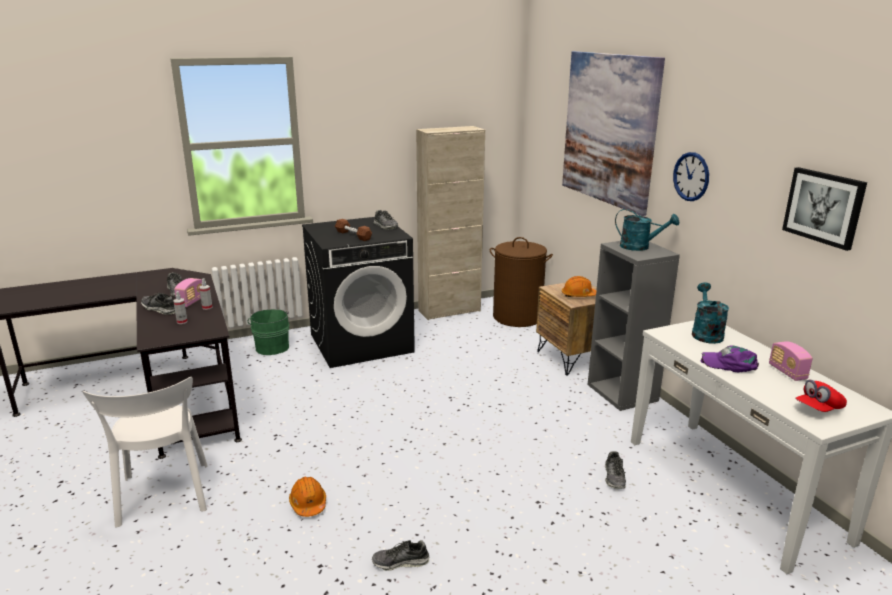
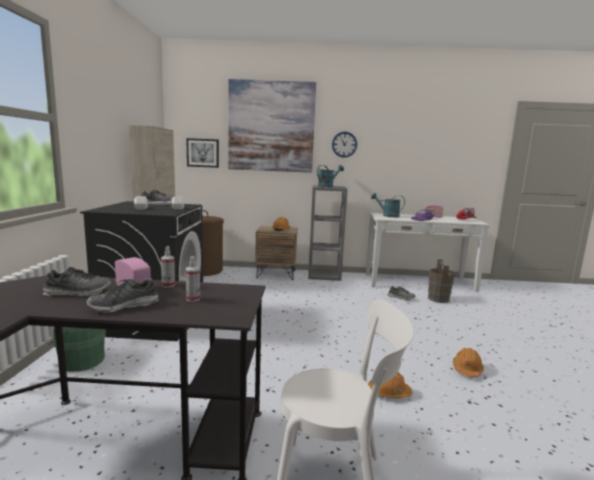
camera: 65 degrees left, 10 degrees down
brown dumbbell [335,219,372,241] -> white dumbbell [134,196,184,210]
shoe [372,540,429,571] -> orange hard hat [453,348,484,377]
picture [782,167,867,251] -> picture moved to [186,138,219,168]
none -> brown bucket [428,259,455,303]

